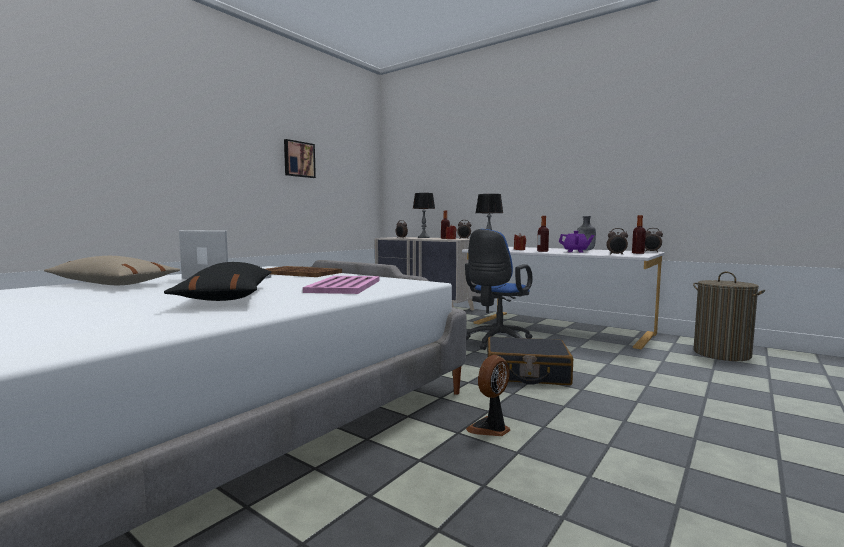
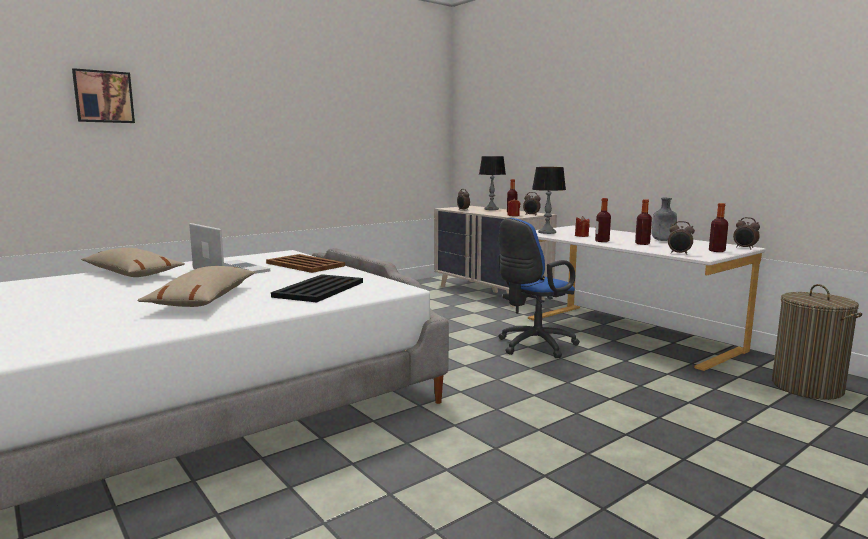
camera: 15 degrees right, 5 degrees up
black pillow [164,262,271,301] -> beige pillow [138,266,255,307]
picture [284,139,316,178] -> picture moved to [72,68,135,123]
pink tray [303,276,380,294] -> black tray [271,274,363,303]
fan [466,355,511,436] -> none
black suitcase [487,337,573,385] -> none
purple teapot [559,231,594,252] -> bottle [635,199,652,245]

